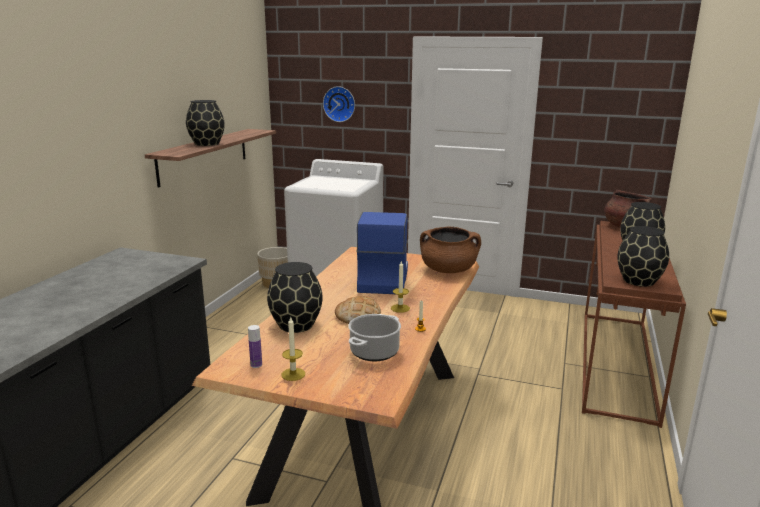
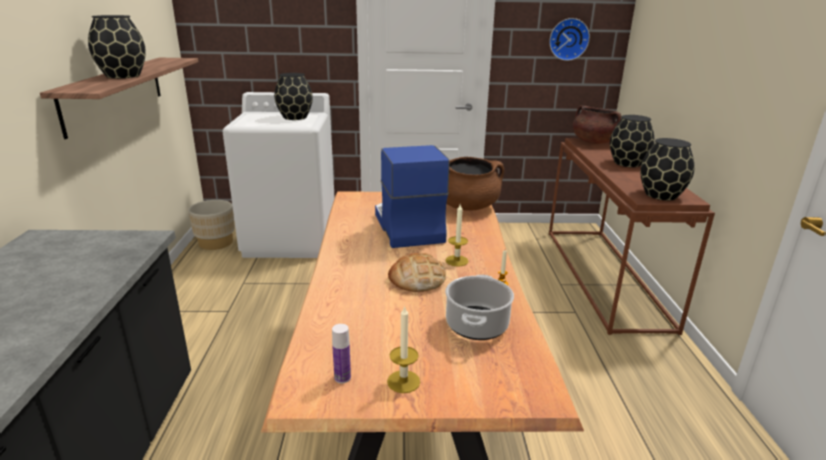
camera: 20 degrees left, 5 degrees up
black vase [267,262,323,333] -> black vase moved to [274,73,313,120]
wall clock [323,86,355,122] -> wall clock moved to [549,18,590,61]

